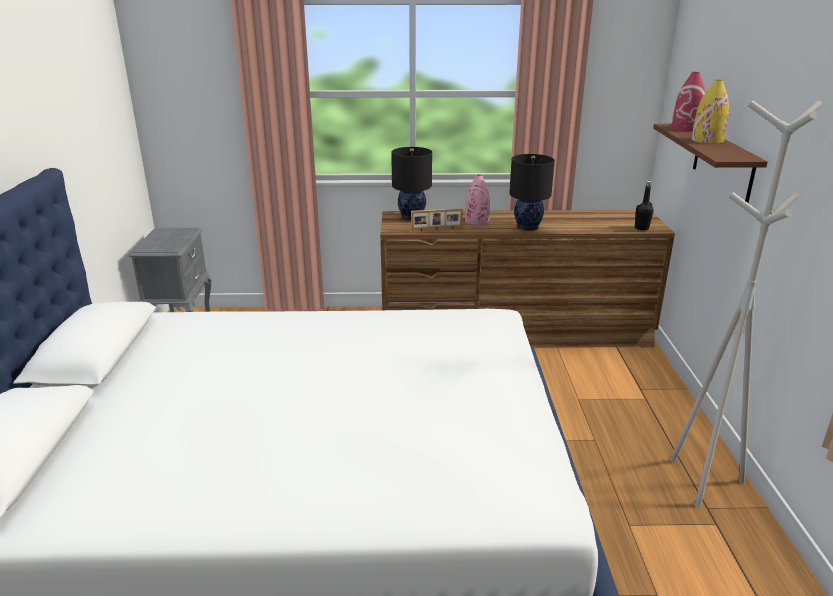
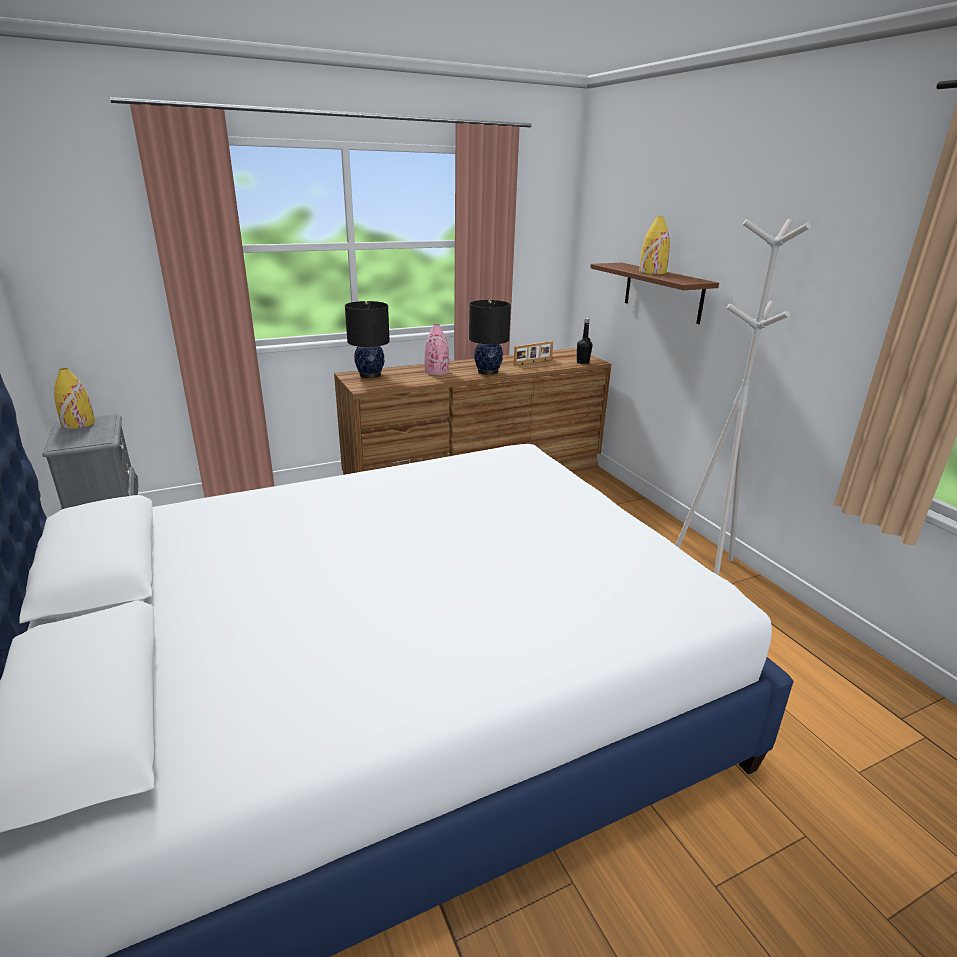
camera: 25 degrees left, 0 degrees up
picture frame [411,208,463,231] -> picture frame moved to [514,341,553,366]
red vase [672,72,705,132] -> none
none -> yellow vase [54,368,95,429]

